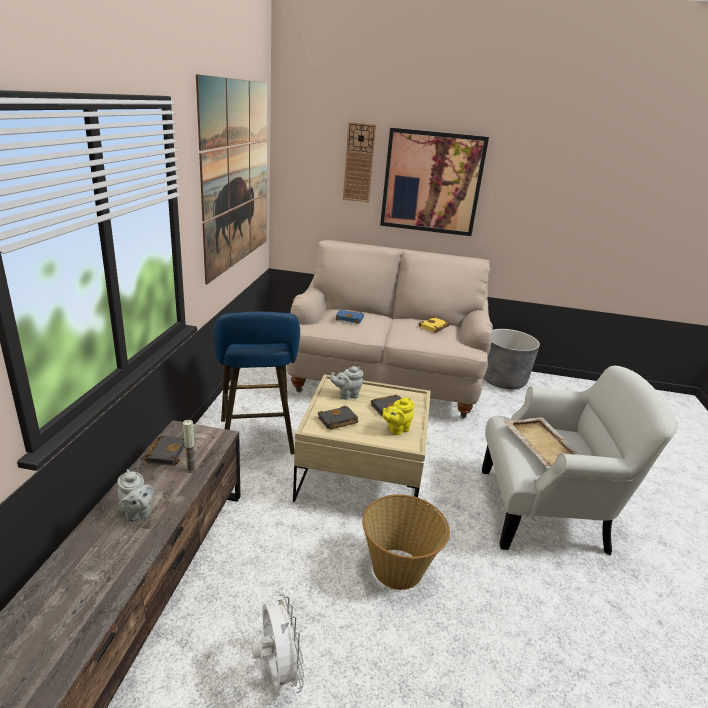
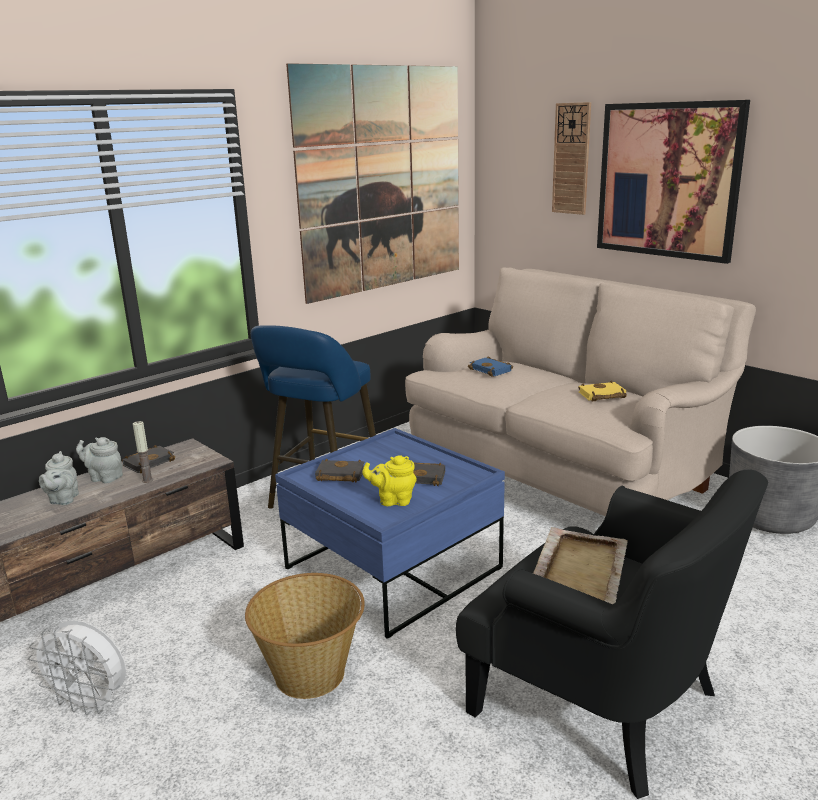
camera: 40 degrees right, 5 degrees down
white fan [252,594,304,693] -> white fan turned 90 degrees clockwise [28,620,126,715]
beige coffee table [293,374,431,502] -> blue coffee table [275,428,505,638]
grey teapot [330,366,363,400] -> grey teapot moved to [76,437,123,484]
white armchair [482,366,678,555] -> black armchair [456,470,768,799]

